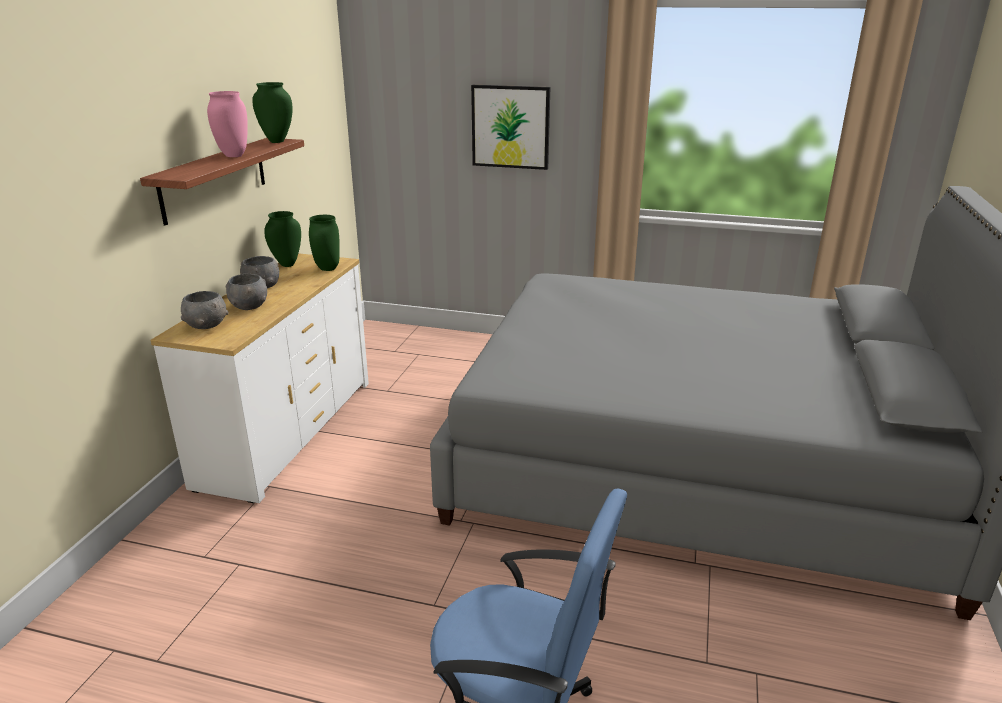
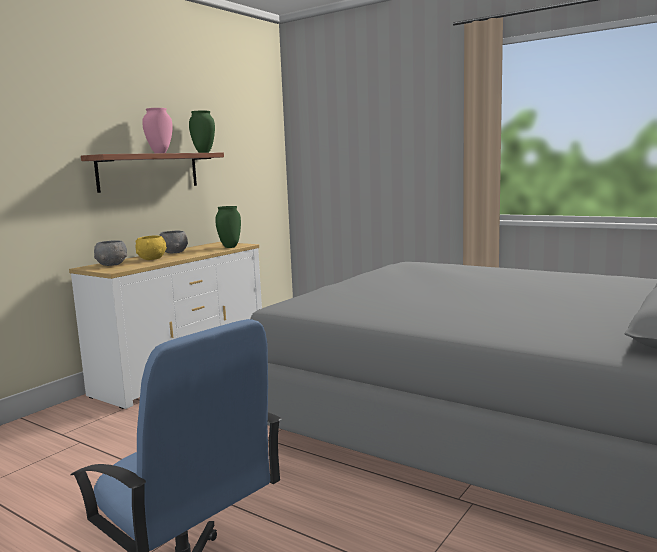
camera: 20 degrees right, 15 degrees down
grey bowl [226,273,267,310] -> yellow bowl [135,235,167,260]
green vase [264,211,301,267] -> none
picture [471,85,550,170] -> none

